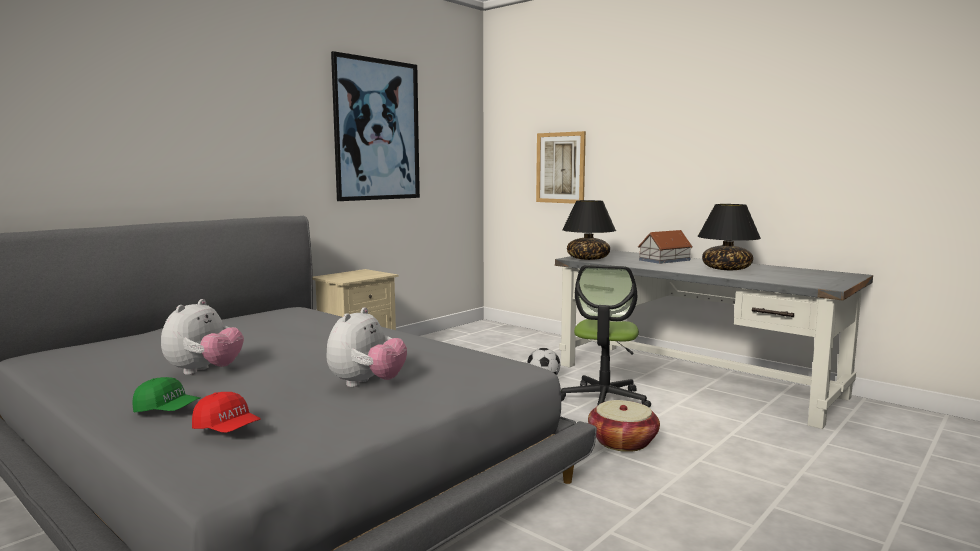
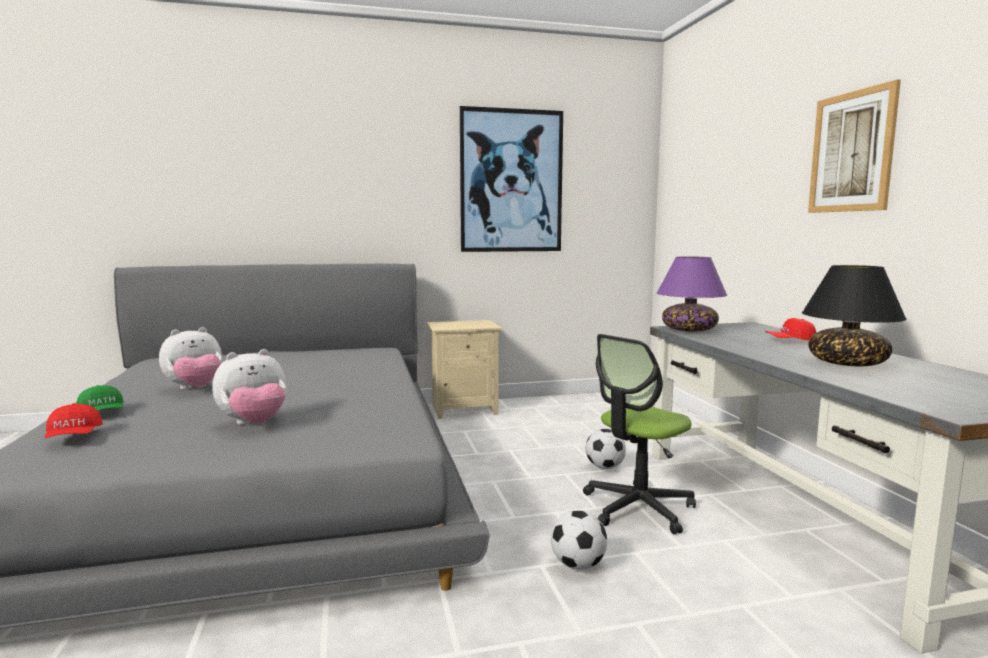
camera: 35 degrees right, 0 degrees up
picture [536,131,586,204] -> picture moved to [808,79,901,213]
black table lamp [562,200,616,260] -> purple table lamp [657,256,727,332]
basket [588,400,660,452] -> football [551,510,607,570]
toy house [638,230,693,264] -> red cap [765,318,817,341]

